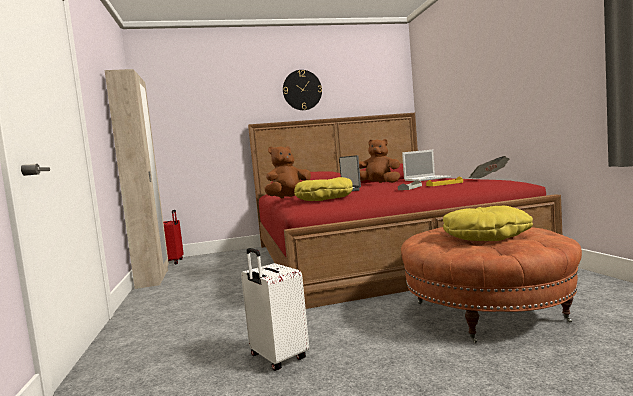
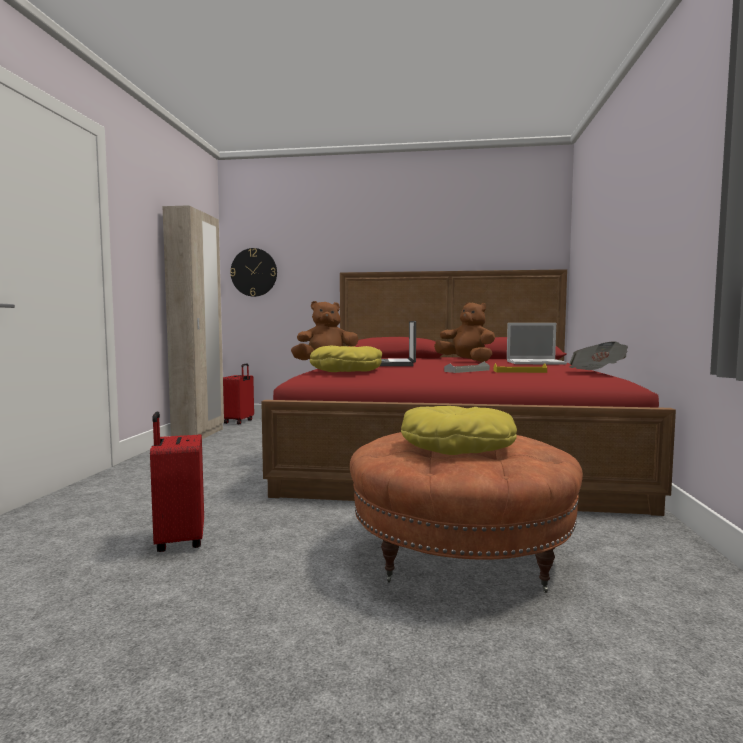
camera: 20 degrees right, 0 degrees up
white suitcase [241,248,309,371] -> red suitcase [150,412,204,552]
wall clock [283,70,322,110] -> wall clock moved to [230,248,277,297]

